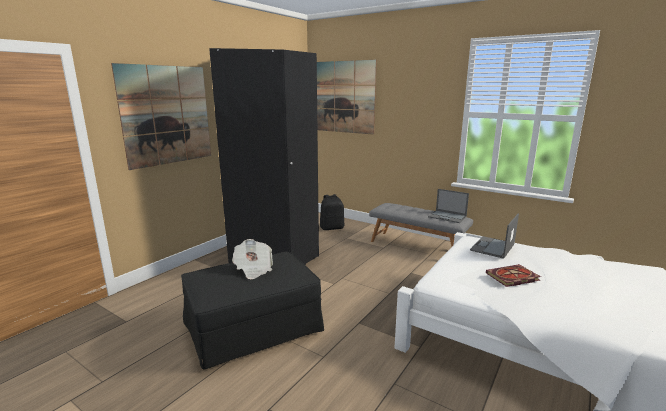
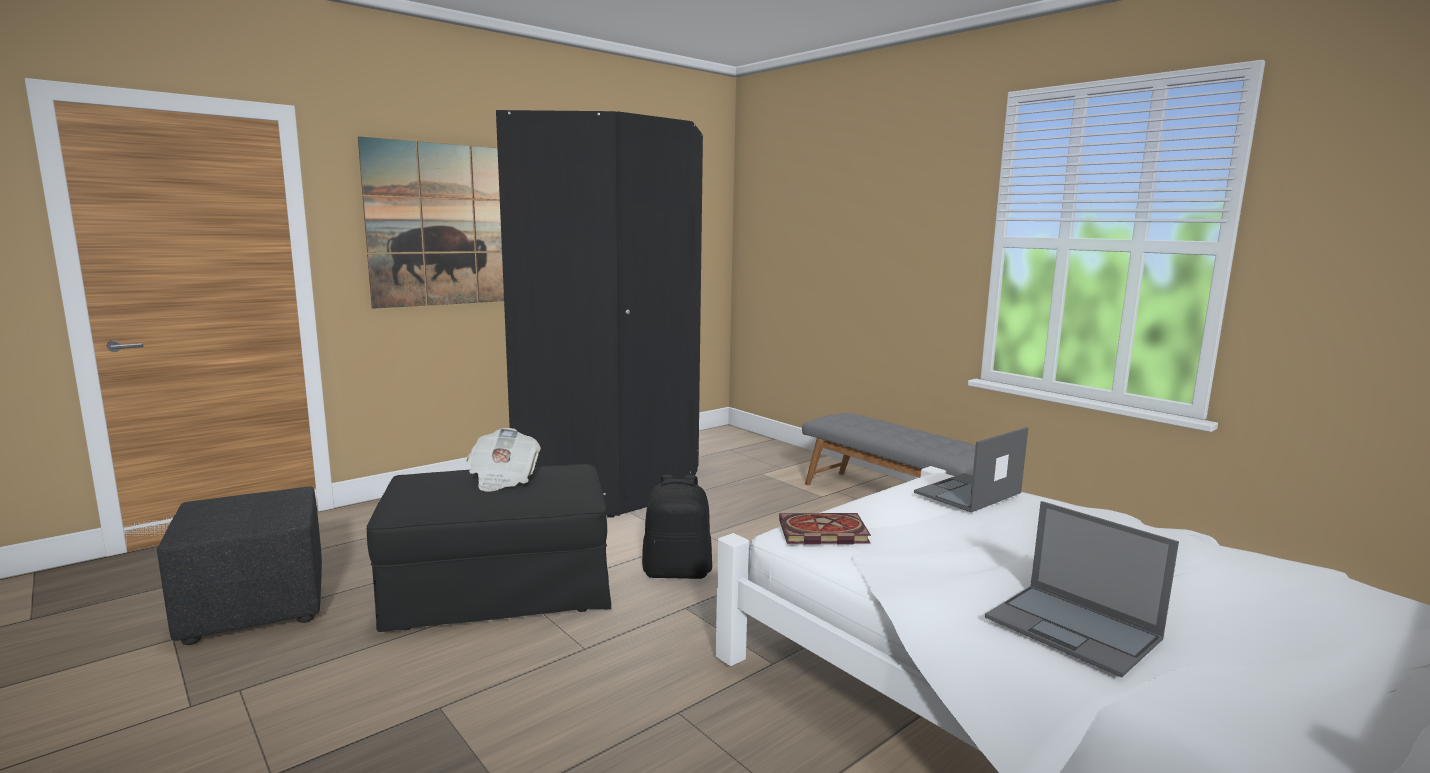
camera: 15 degrees right, 5 degrees down
picture [317,60,377,135] -> none
black backpack [320,194,344,230] -> black backpack moved to [642,475,712,579]
laptop [428,189,469,223] -> laptop moved to [985,501,1179,678]
book [486,264,541,287] -> book moved to [779,513,871,545]
none -> black ottoman [157,487,322,645]

